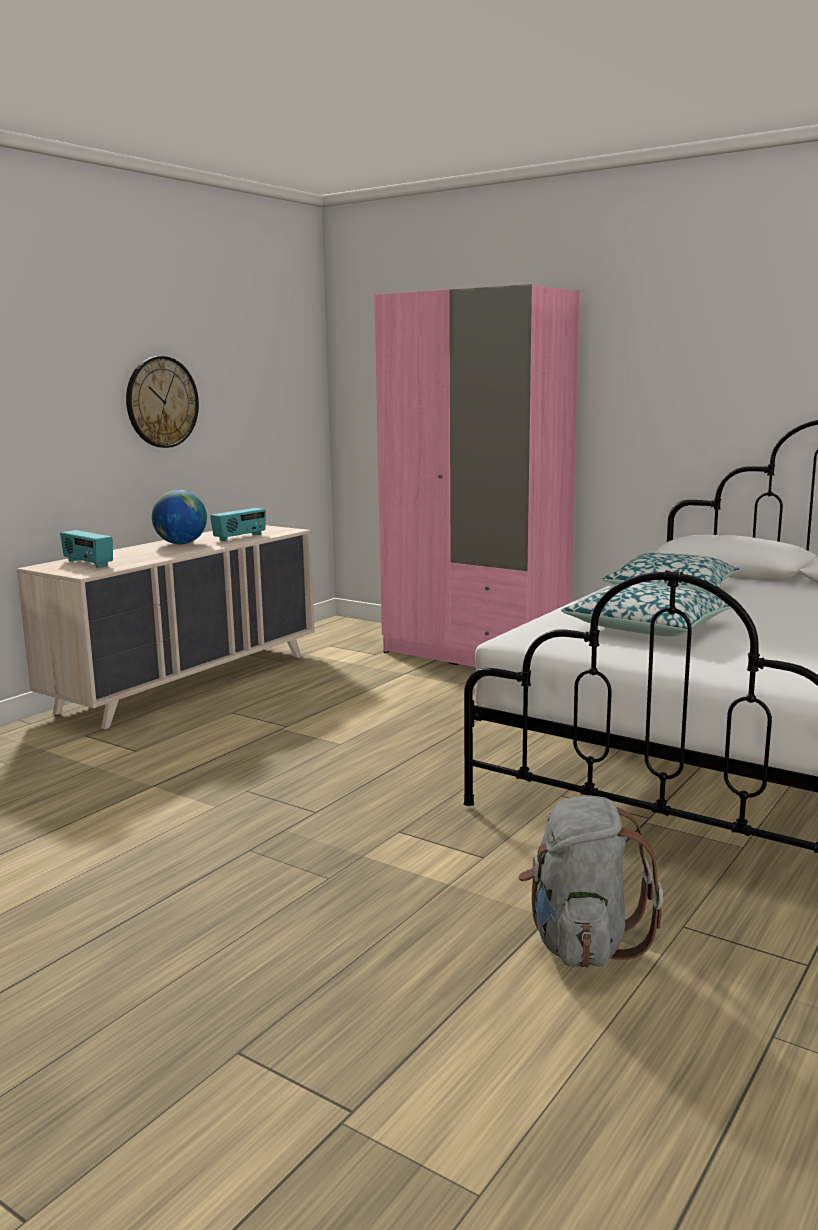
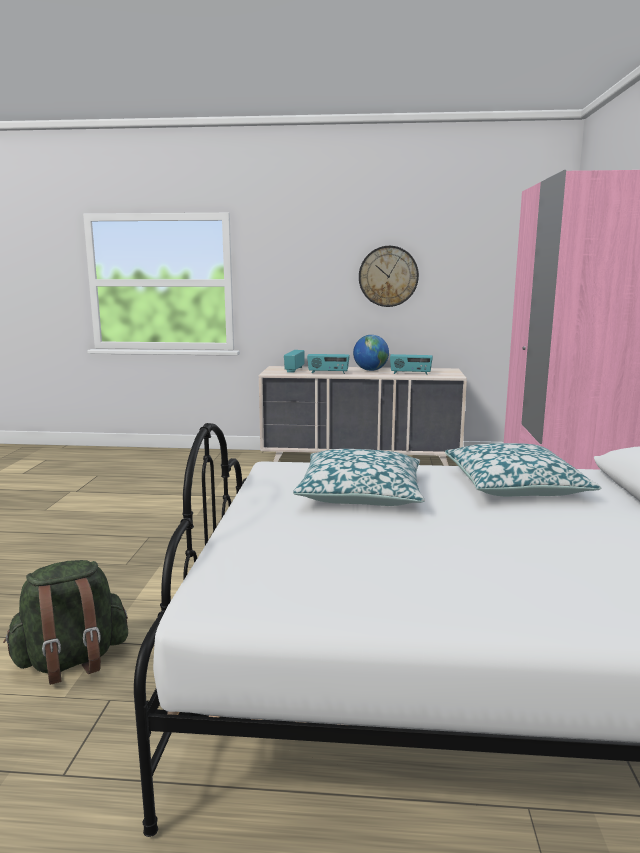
camera: 60 degrees right, 0 degrees up
grey backpack [519,795,663,968] -> green backpack [3,560,128,685]
none -> radio [307,354,350,374]

